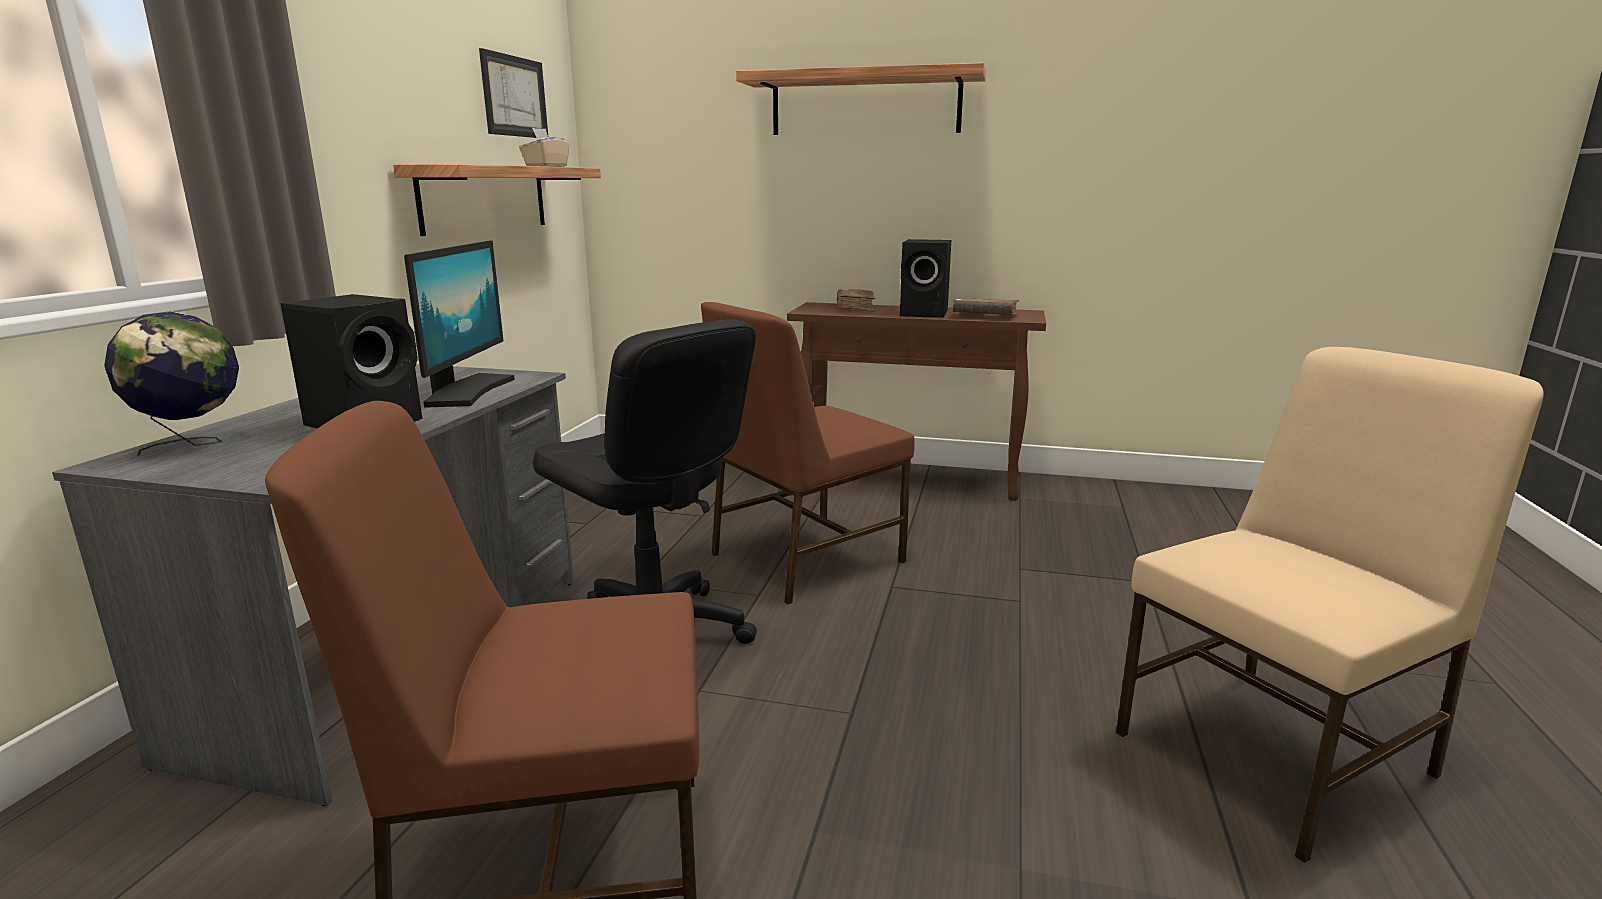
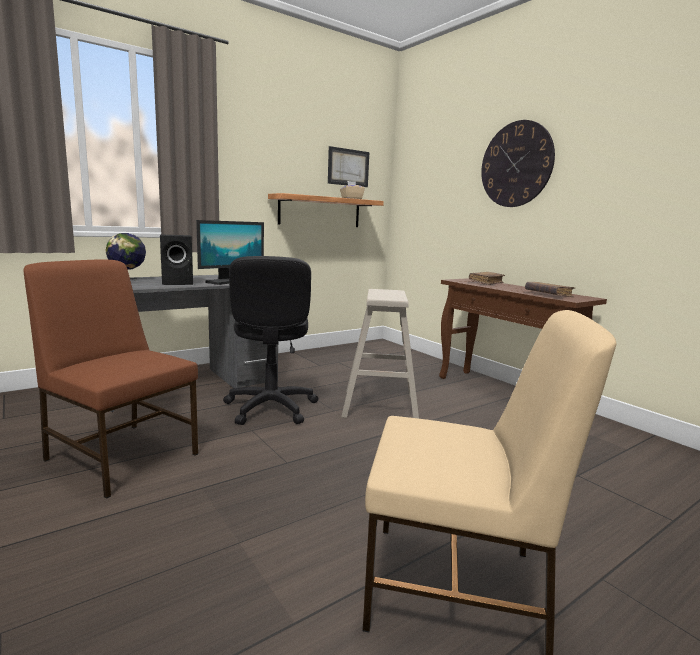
camera: 40 degrees right, 5 degrees down
brown chair [701,302,915,604] -> beige stool [341,289,419,419]
shelf [736,63,986,135] -> wall clock [481,120,555,207]
black speaker [900,239,951,318] -> none

